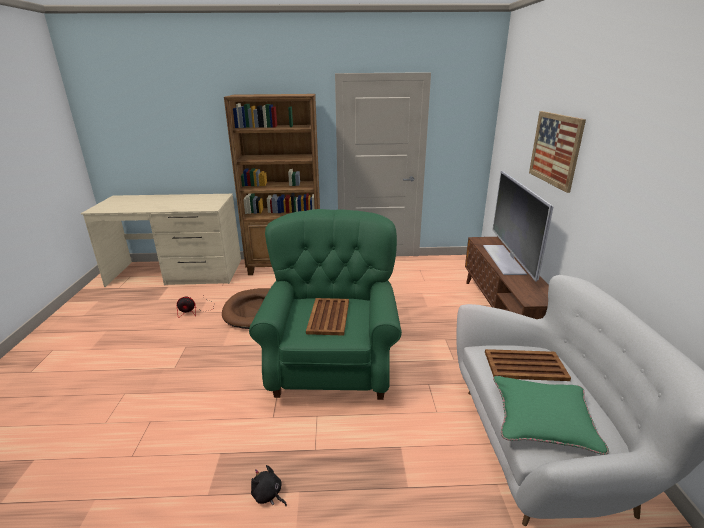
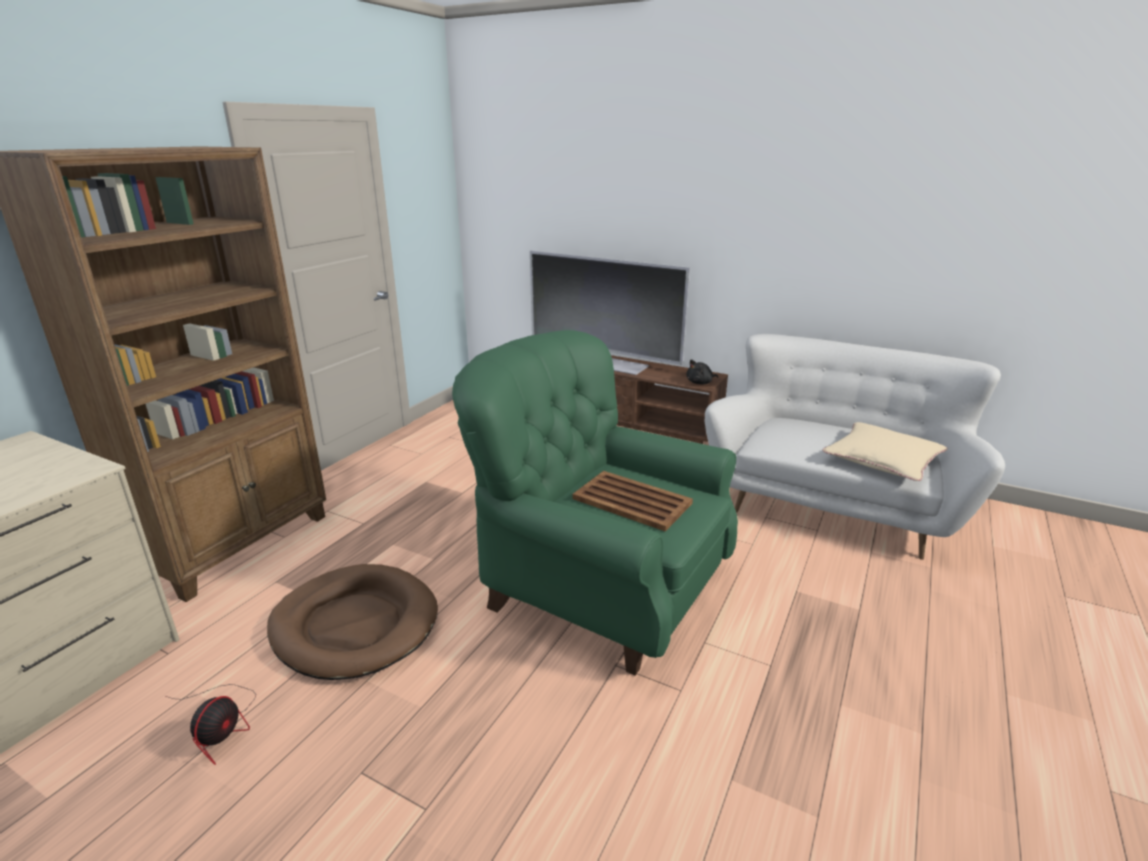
camera: 60 degrees left, 0 degrees up
black plush toy [251,465,287,506] -> black plush toy moved to [686,359,718,384]
brown tray [485,349,571,381] -> none
green pillow [493,376,609,455] -> beige pillow [822,422,948,481]
picture [529,111,586,193] -> none

